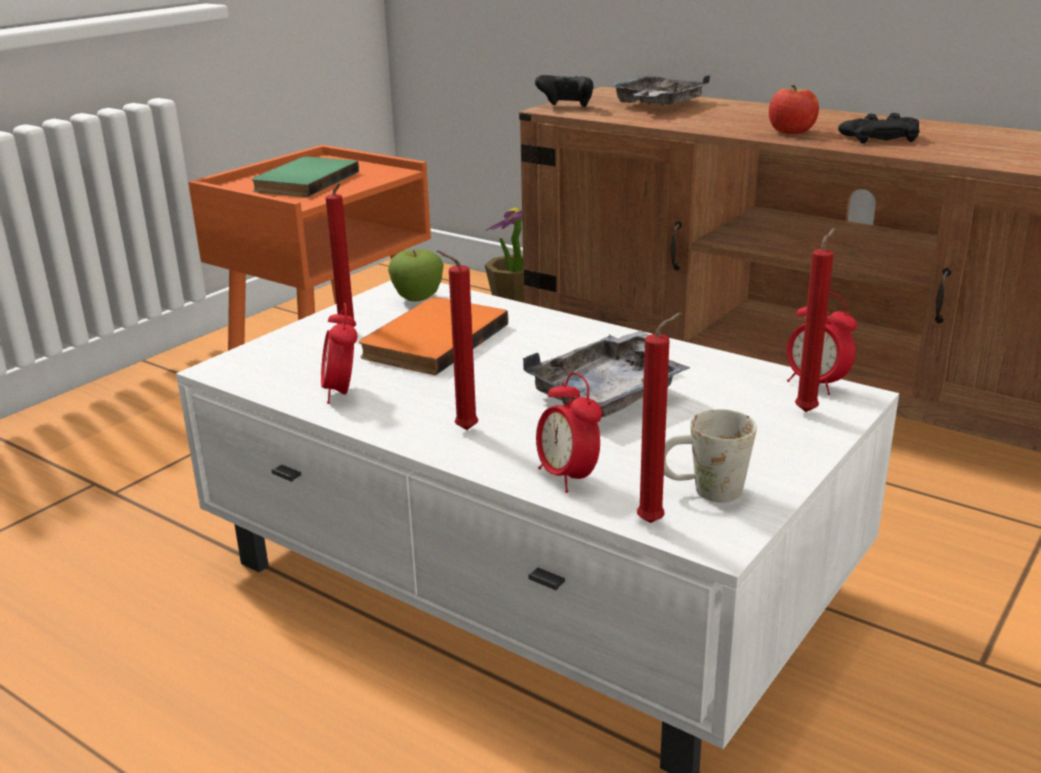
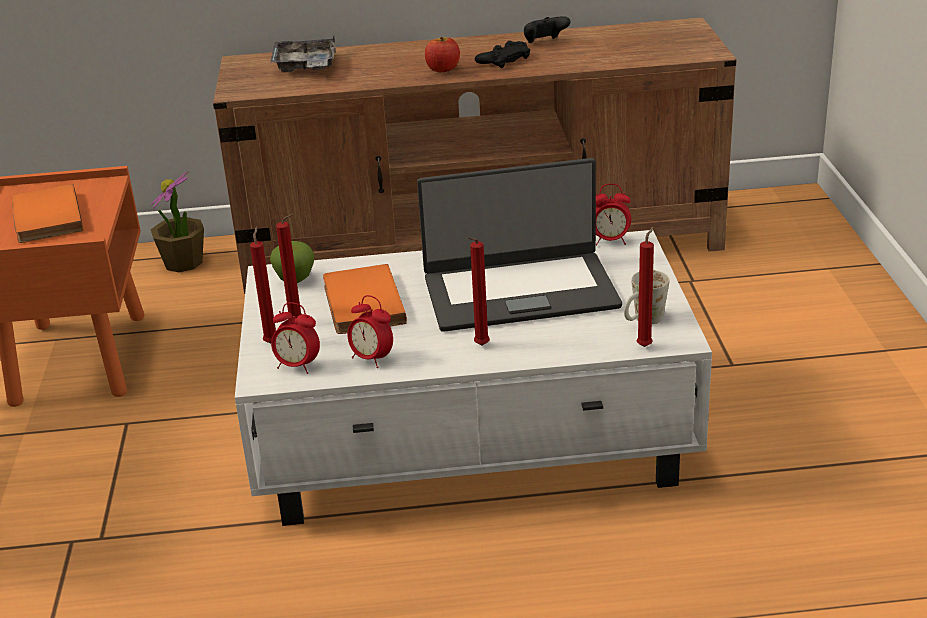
camera: 40 degrees left, 5 degrees up
green book [251,157,359,197] -> orange book [11,184,83,243]
grey tray [523,330,691,417] -> laptop [417,158,622,332]
black game controller [535,75,593,107] -> black game controller moved to [524,16,570,43]
alarm clock [536,372,602,493] -> alarm clock moved to [271,302,320,374]
red candle [795,228,835,412] -> red candle moved to [250,226,276,343]

